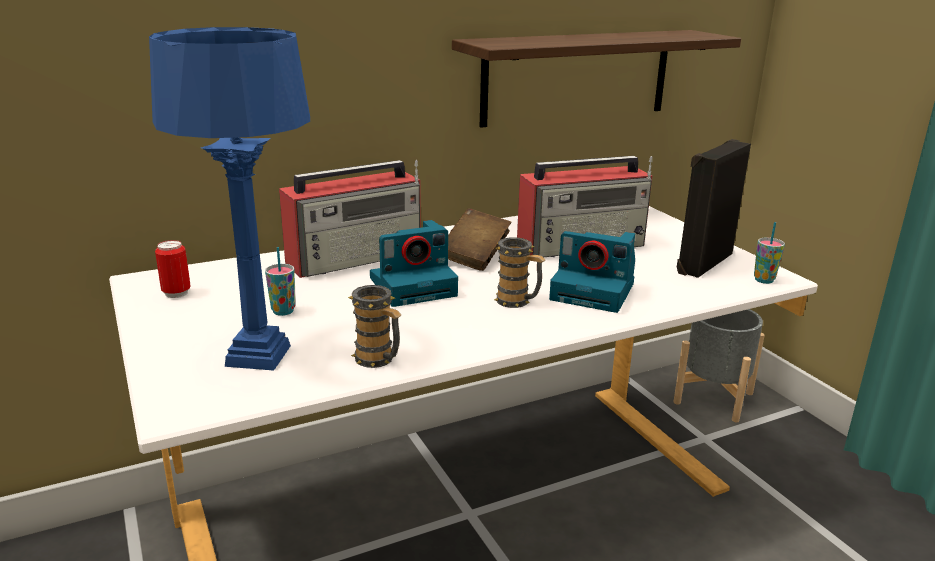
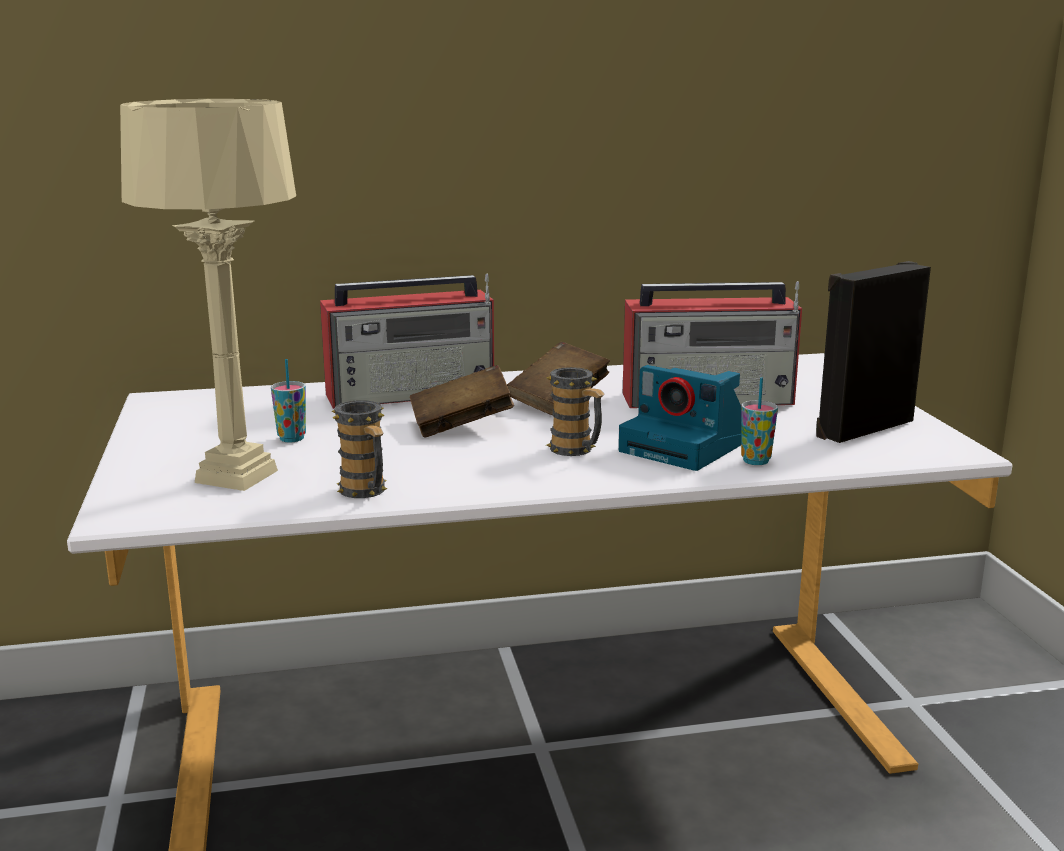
camera: 15 degrees right, 5 degrees down
blue table lamp [149,27,310,371] -> beige table lamp [120,99,296,491]
can [155,240,191,298] -> none
camera [370,220,458,307] -> brown book [410,365,514,438]
shelf [452,30,741,128] -> none
grey planter [673,309,765,422] -> none
cup [754,222,785,284] -> cup moved to [741,377,778,465]

